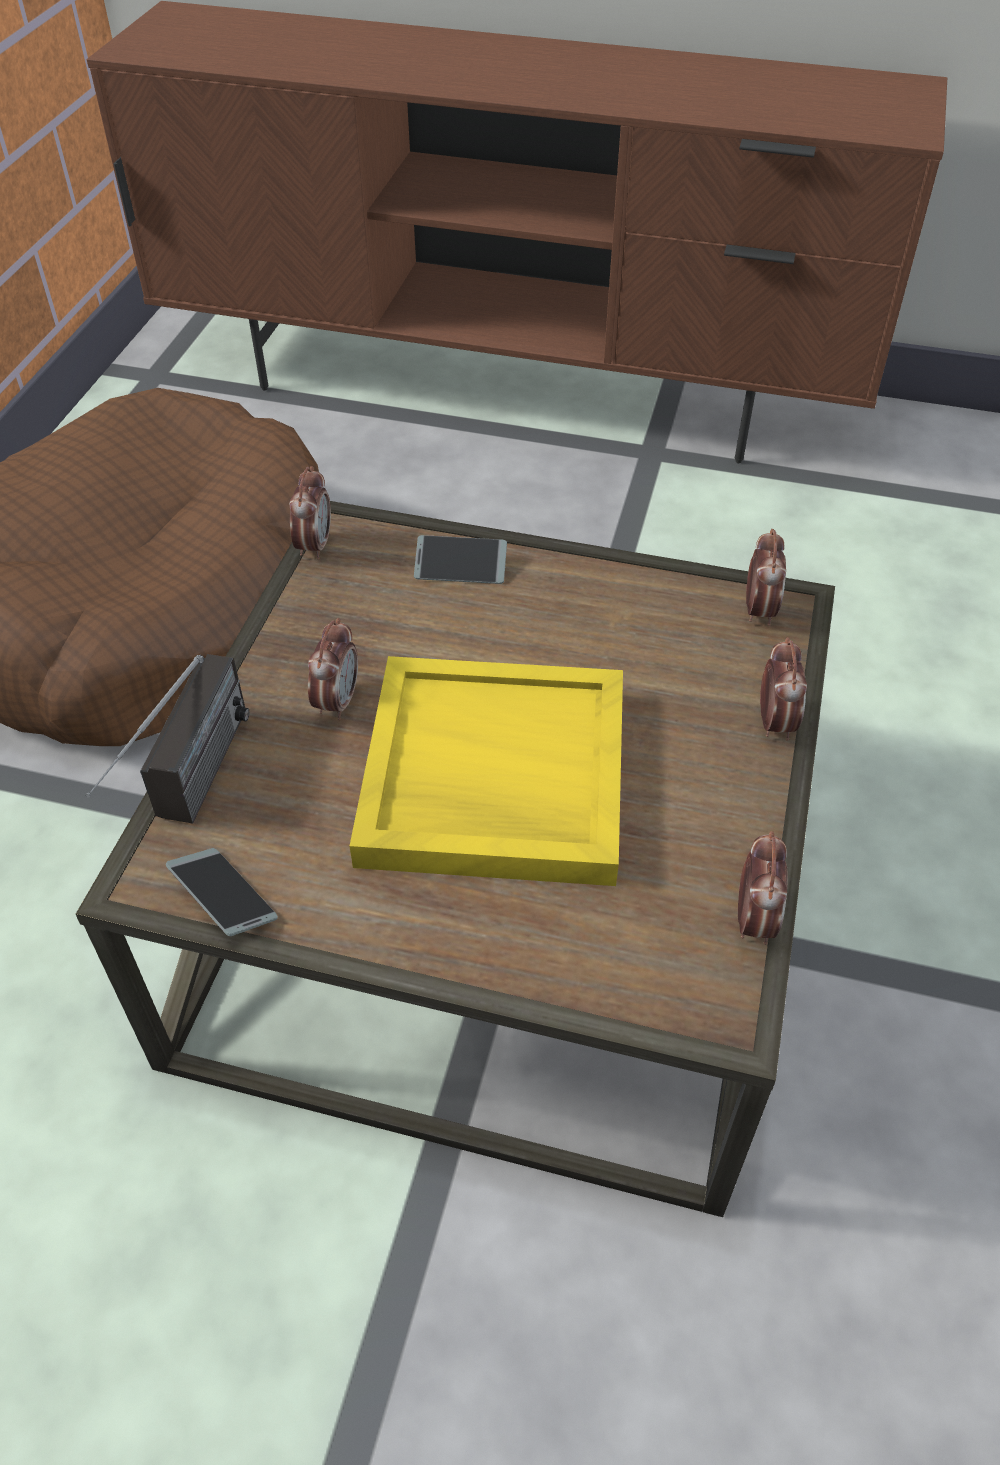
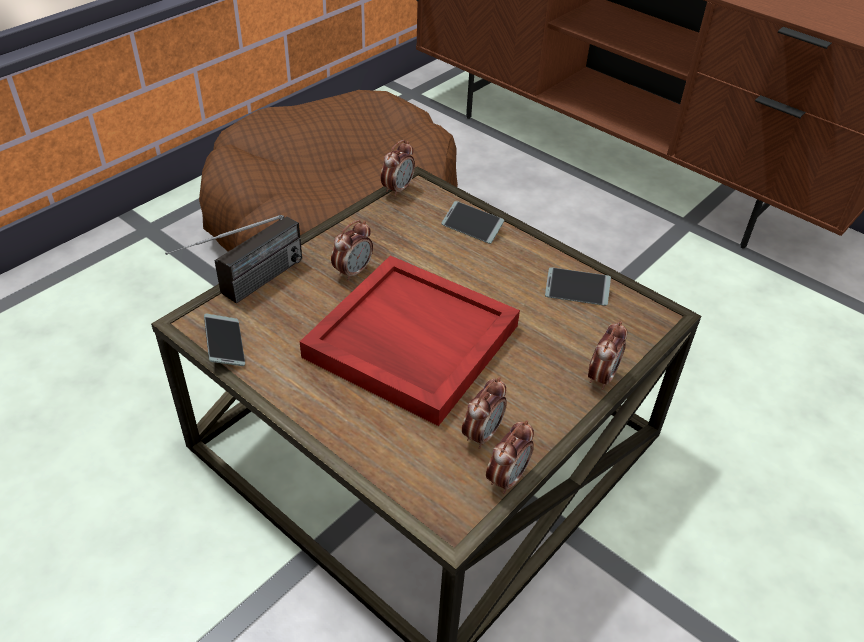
camera: 25 degrees right, 5 degrees down
yellow tray [350,656,623,886] -> red tray [300,256,520,426]
alarm clock [746,529,786,626] -> alarm clock moved to [462,377,507,449]
none -> phone [545,267,611,306]

